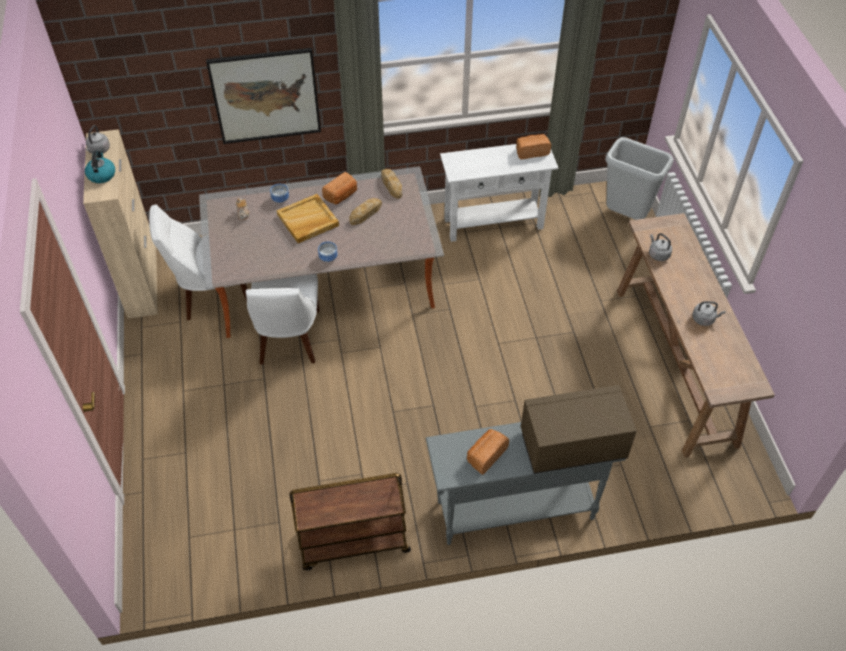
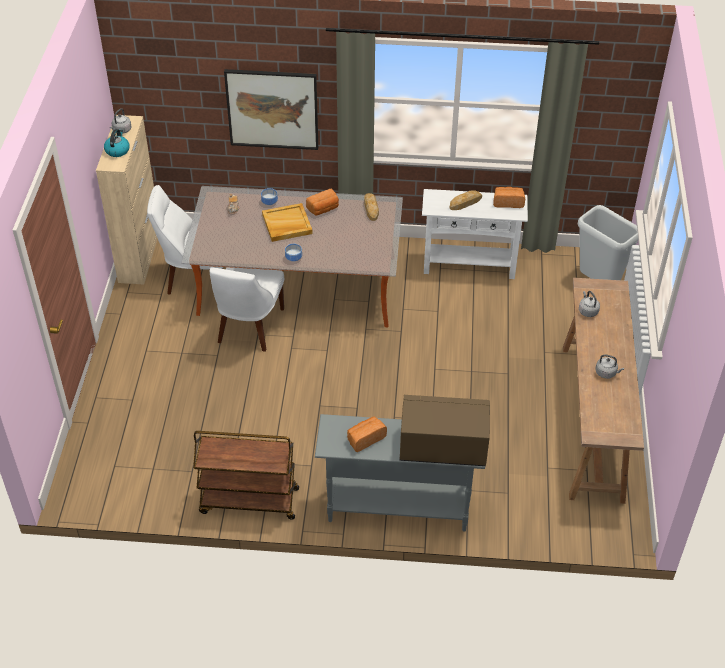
camera: 15 degrees right, 5 degrees down
bread [349,198,382,225] -> bread moved to [450,191,482,210]

